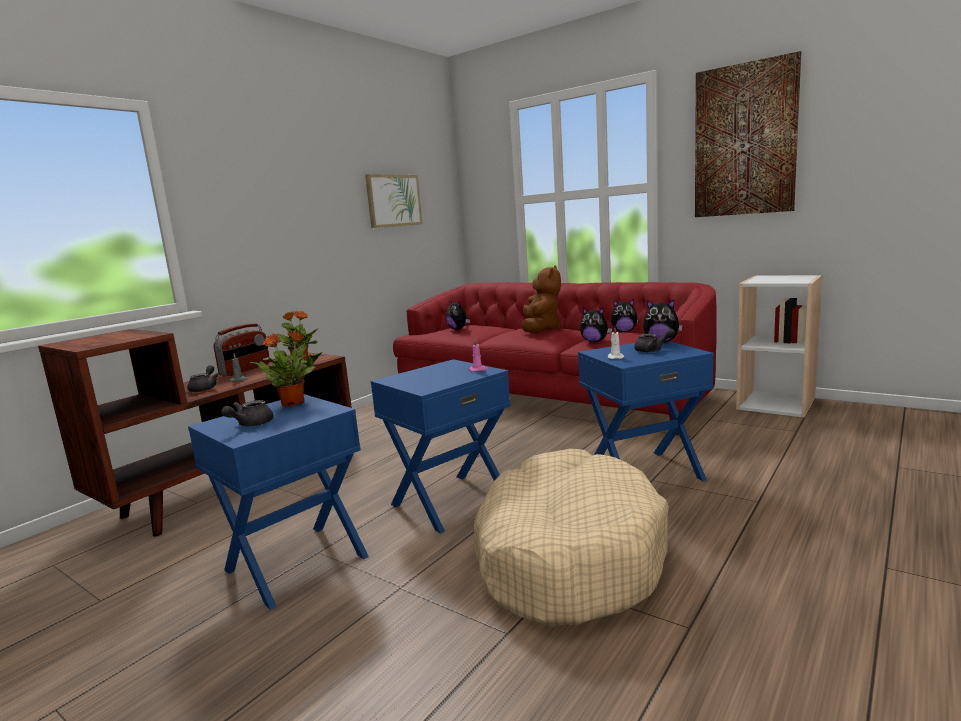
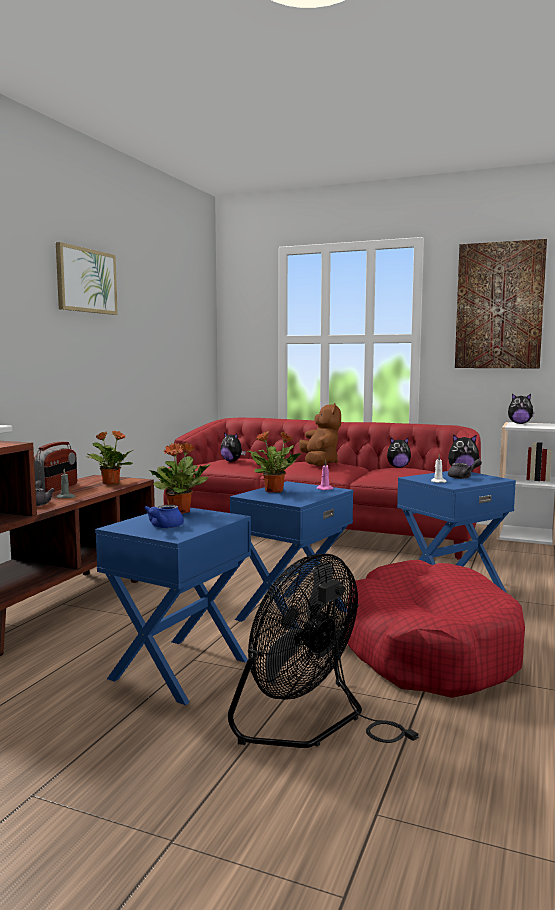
camera: 15 degrees left, 5 degrees down
grey teapot [221,400,274,426] -> blue teapot [144,505,184,528]
picture [365,174,423,228] -> picture moved to [56,242,118,315]
beige dog bed [473,449,669,627] -> red dog bed [345,560,525,698]
plush toy [580,308,612,342] -> plush toy moved to [508,394,534,424]
none -> black fan [228,554,419,748]
none -> potted plant [248,431,301,493]

